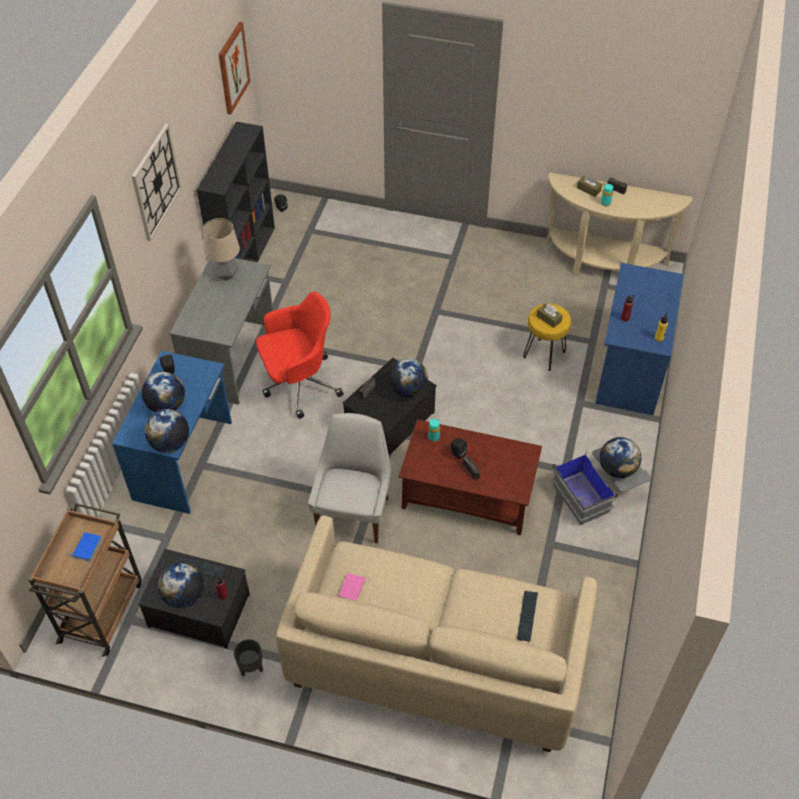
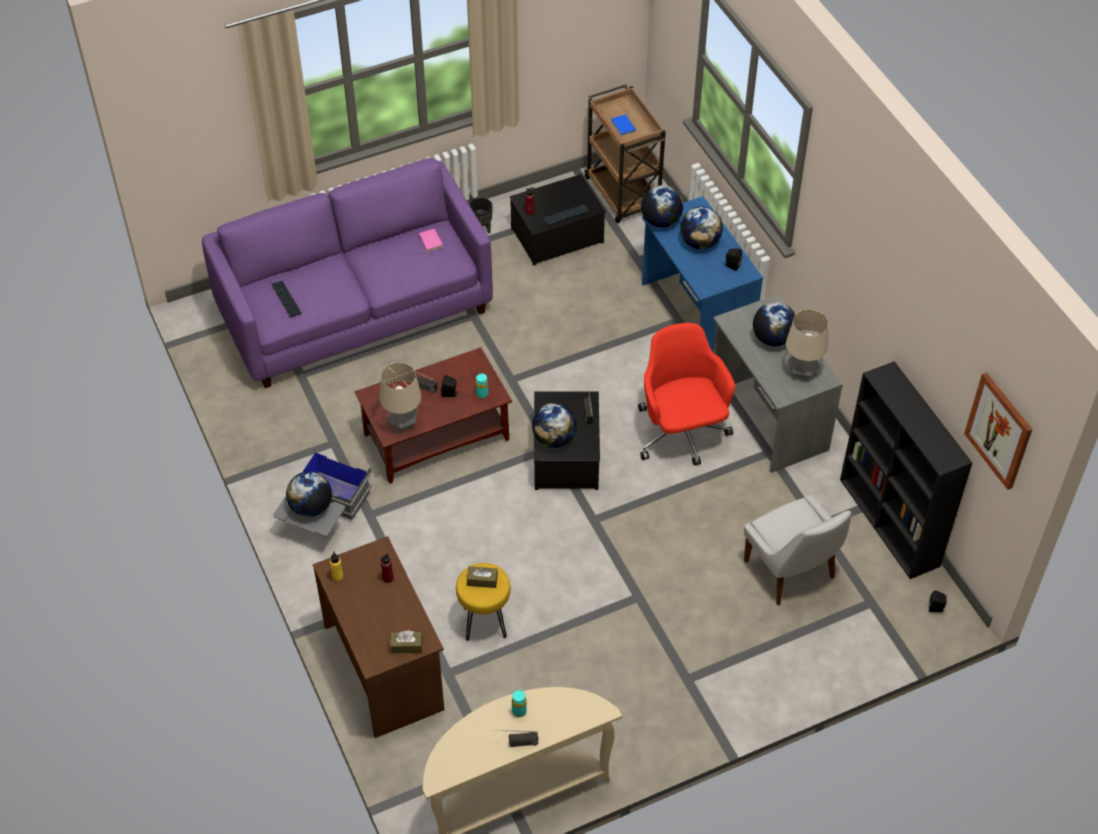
camera: 140 degrees right, 0 degrees up
wall clock [132,124,182,241] -> none
globe [158,562,204,608] -> globe moved to [753,302,796,346]
red office chair [256,292,344,419] -> red office chair turned 135 degrees clockwise [638,323,735,466]
beige sofa [276,516,597,752] -> purple sofa [202,158,493,388]
white chair [308,413,391,544] -> white chair moved to [744,494,851,605]
brown tissue box [577,175,602,197] -> brown tissue box moved to [390,630,422,653]
blue desk [595,263,684,415] -> brown desk [313,536,444,738]
none -> table lamp [380,362,421,430]

